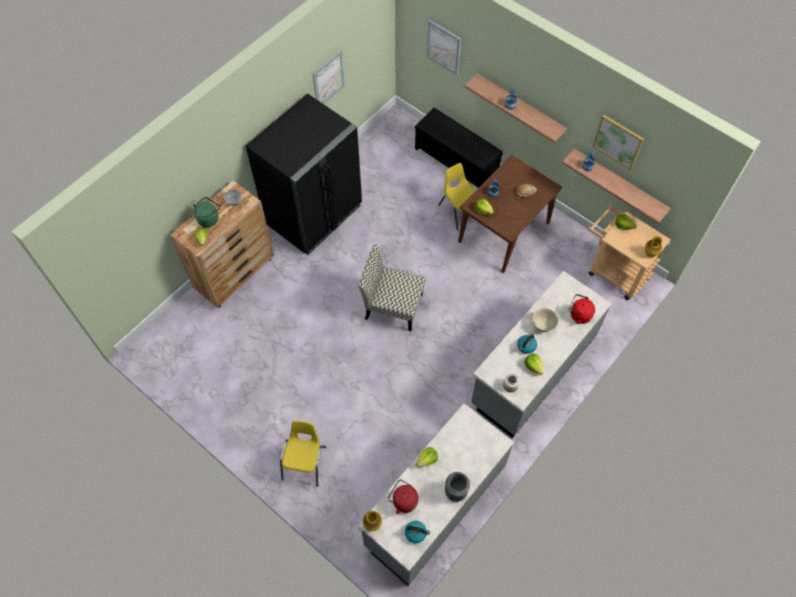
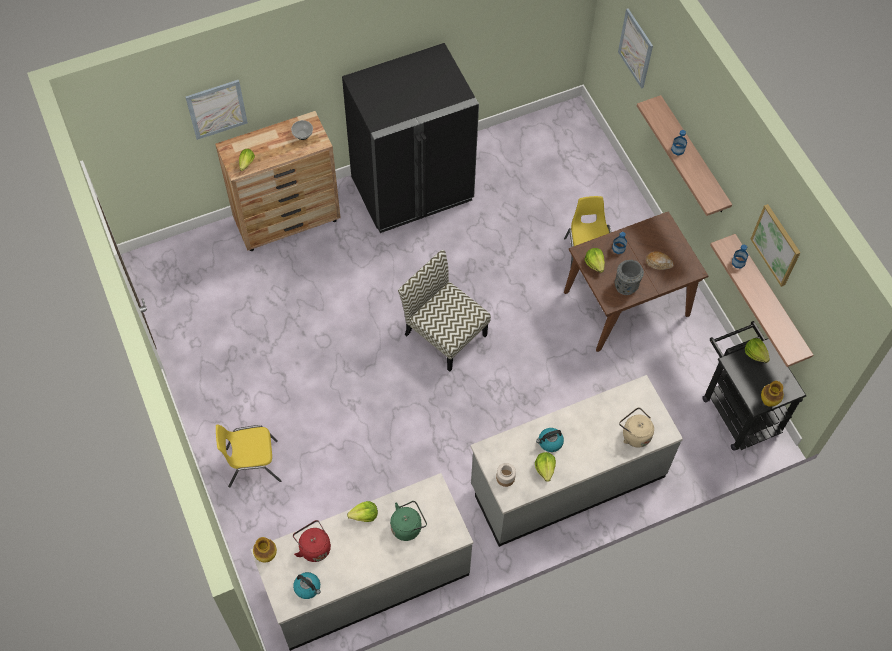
camera: 25 degrees right, 0 degrees up
green kettle [193,197,221,227] -> green kettle moved to [390,501,427,541]
yellow chair [280,420,326,487] -> yellow chair turned 135 degrees counterclockwise [216,425,281,487]
picture [313,50,345,104] -> picture moved to [186,80,248,140]
black bench [415,108,503,188] -> none
grey vase [445,472,470,502] -> grey vase moved to [615,260,644,295]
beige bowl [532,308,558,332] -> none
red kettle [569,294,595,324] -> beige kettle [619,407,654,448]
beige cart [588,205,671,300] -> black cart [702,321,806,451]

